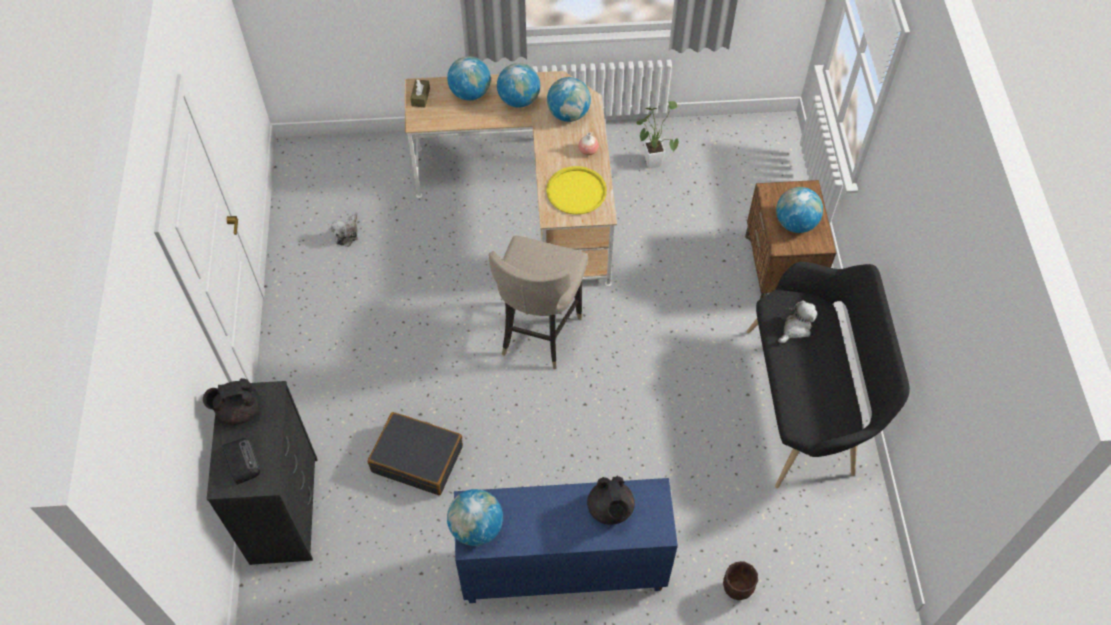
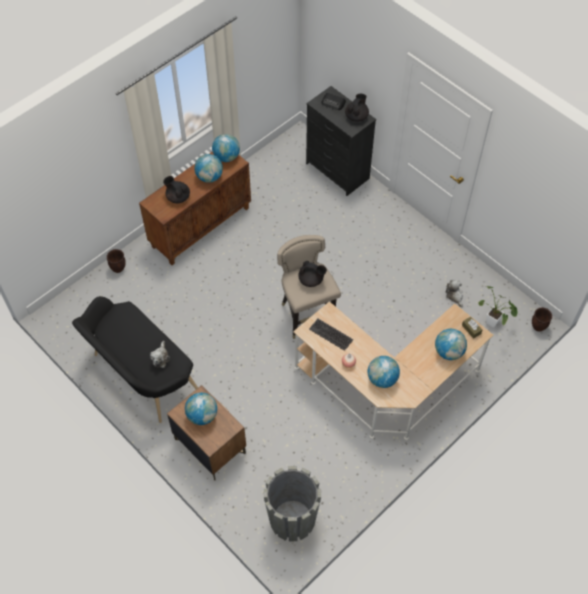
camera: 140 degrees right, 0 degrees up
black suitcase [368,412,463,495] -> none
blue cabinet [454,478,678,603] -> brown cabinet [139,152,251,265]
globe [497,63,540,108] -> globe moved to [194,154,223,183]
yellow tray [546,166,607,215] -> keyboard [309,319,353,351]
potted plant [636,101,679,169] -> potted plant moved to [478,286,518,328]
none -> grey planter [264,466,321,541]
none -> black teapot [298,261,327,287]
none -> brown planter [532,307,552,332]

